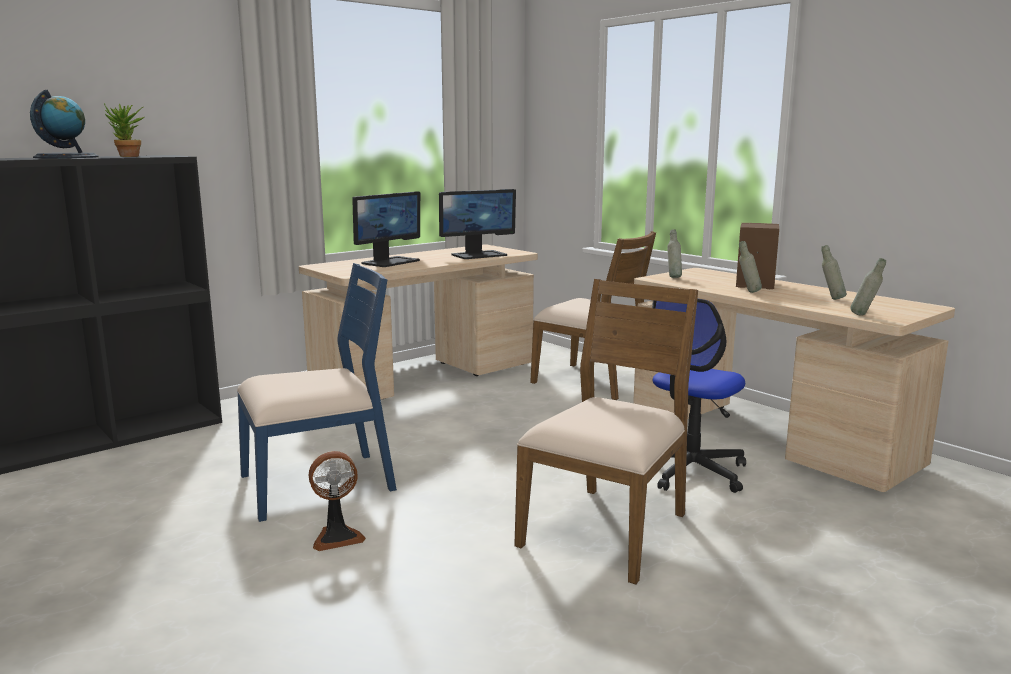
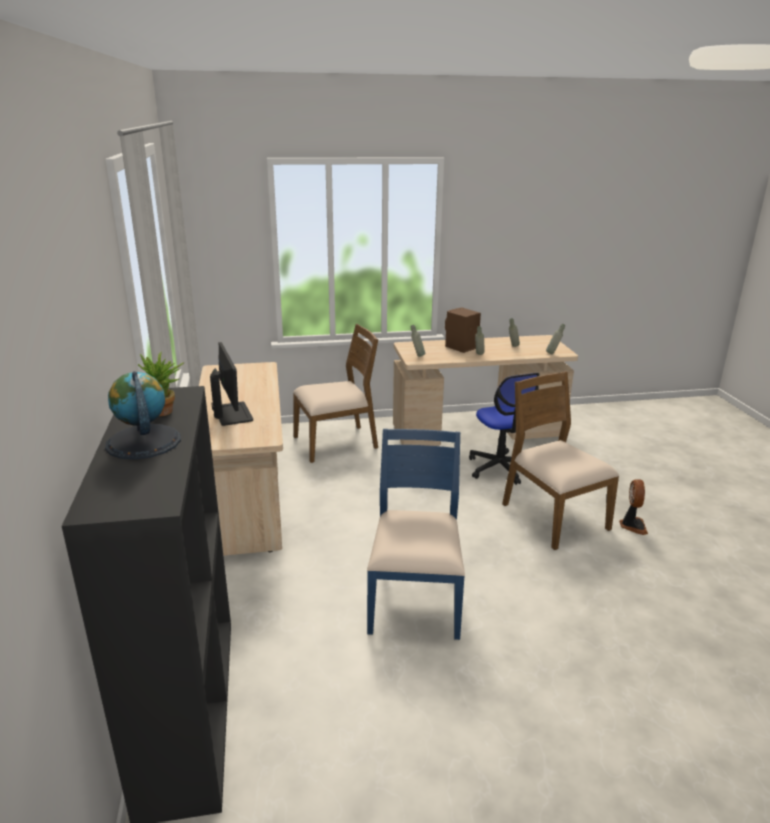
camera: 60 degrees left, 10 degrees up
fan [308,451,366,551] -> fan moved to [619,479,648,535]
monitor [439,189,516,259] -> none

